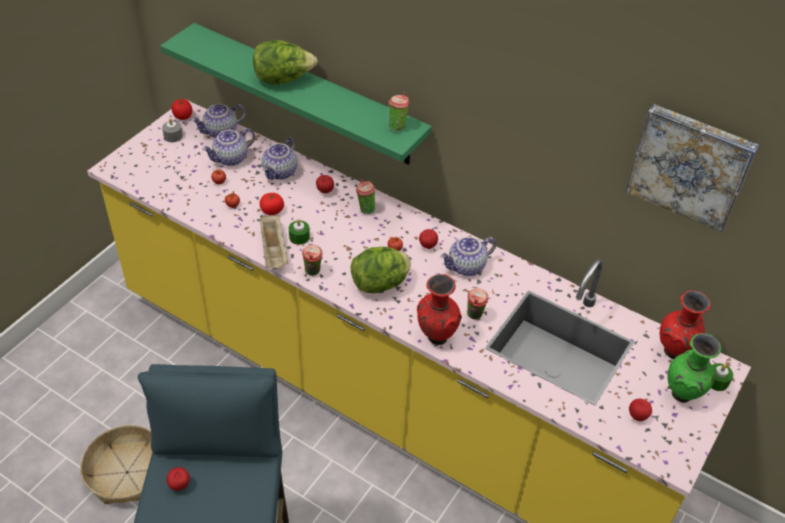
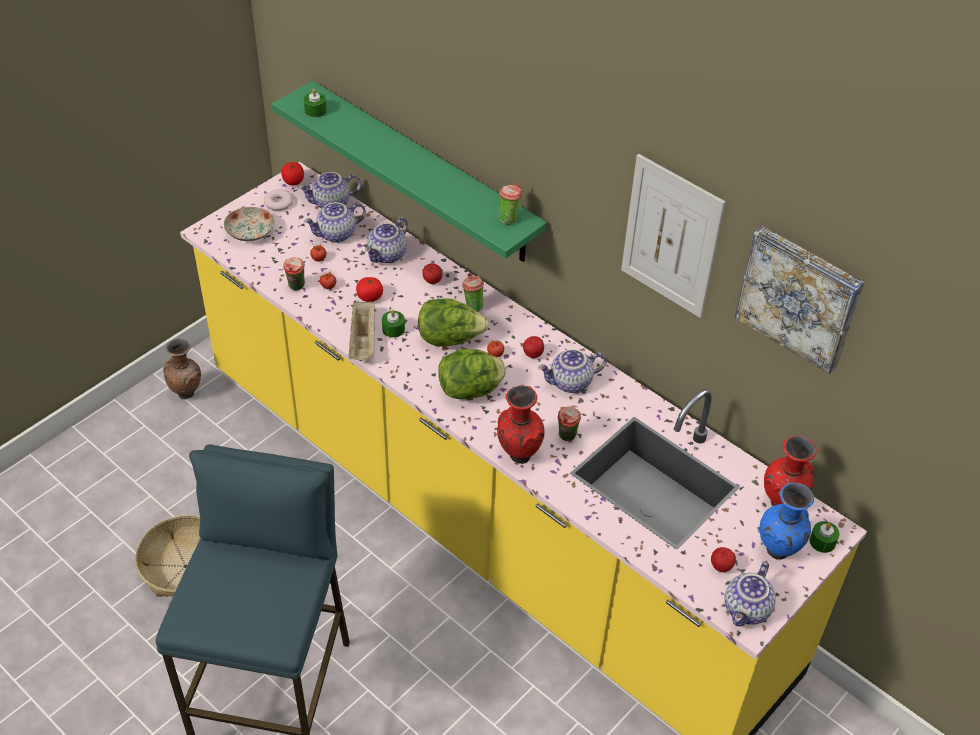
camera: 10 degrees right, 0 degrees up
grey candle [162,119,183,142] -> donut [264,189,293,211]
apple [166,467,190,491] -> none
lettuce [253,40,318,84] -> lettuce moved to [418,298,489,347]
cup [302,245,323,276] -> cup moved to [283,257,305,291]
green vase [667,333,722,403] -> blue vase [760,483,814,560]
none -> brown vase [163,338,201,399]
none -> plate [224,207,274,241]
none -> green candle [304,89,327,118]
none -> picture [621,154,726,318]
none -> teapot [724,562,776,626]

